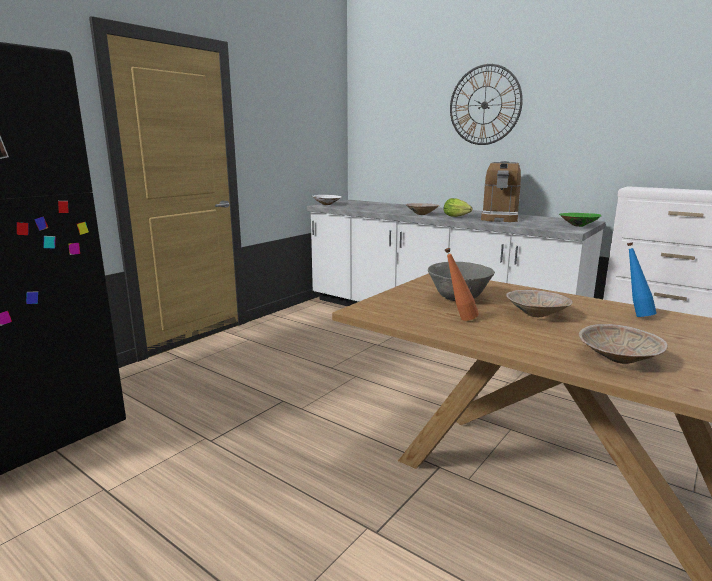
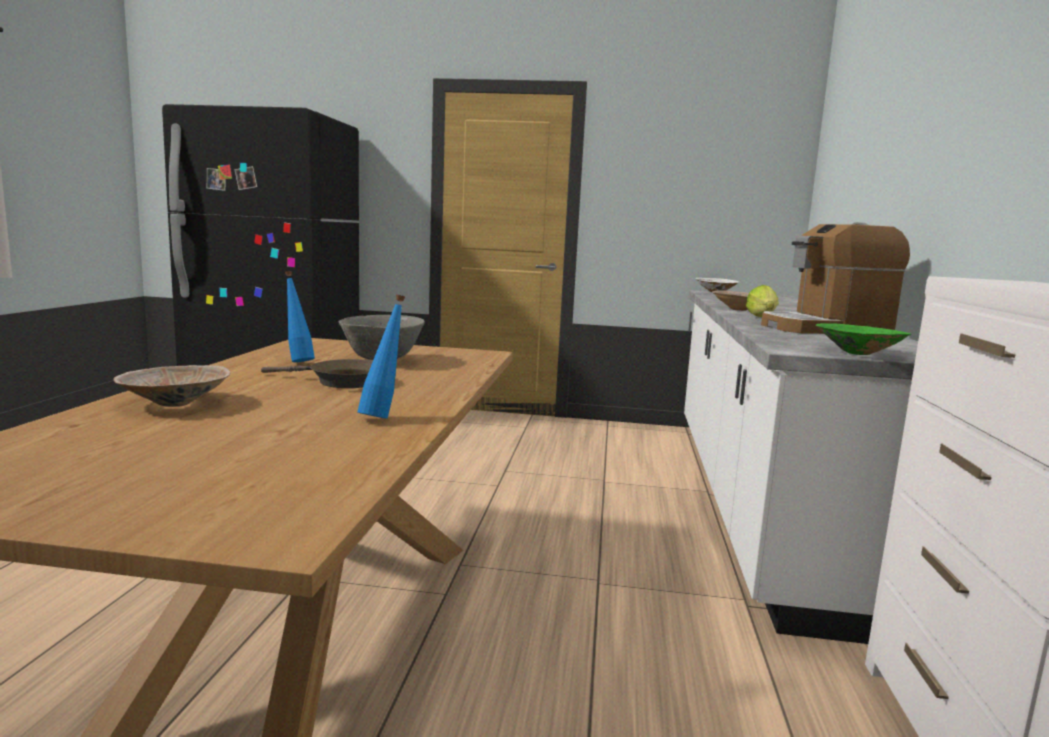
camera: 60 degrees right, 5 degrees down
orange bottle [445,248,479,321] -> blue bottle [285,271,315,362]
wall clock [450,64,523,145] -> none
beige bowl [506,290,573,317] -> brown frying pan [261,359,373,388]

